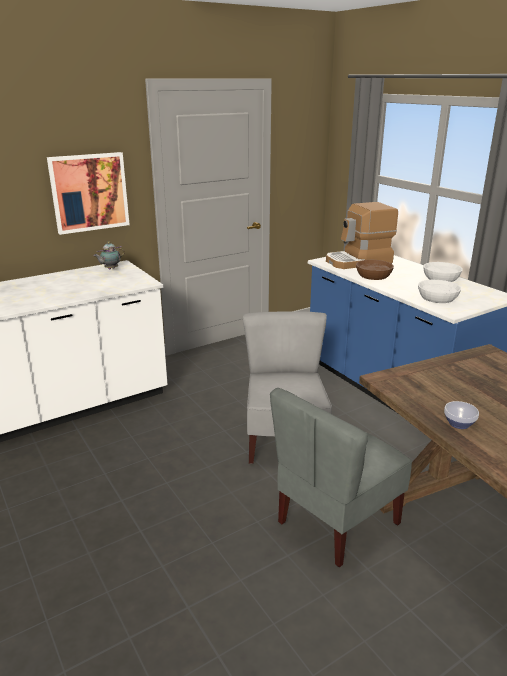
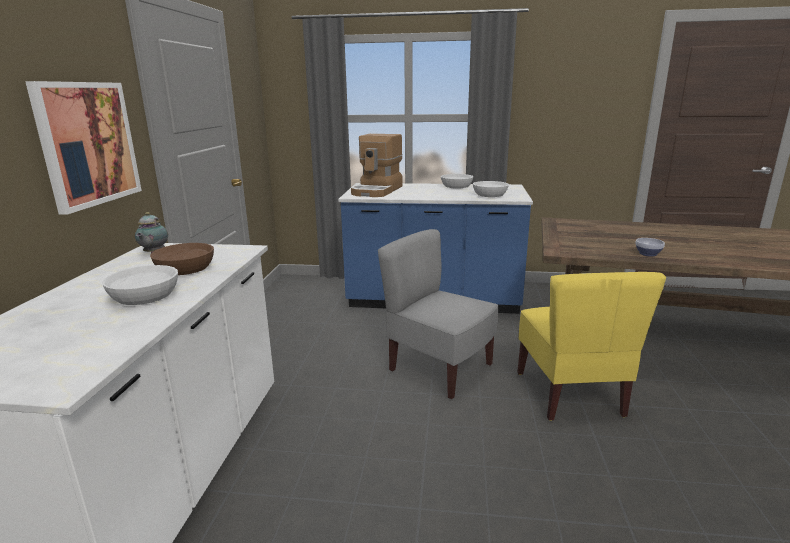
camera: 50 degrees left, 5 degrees down
grey chair [270,388,412,568] -> yellow chair [517,272,666,421]
brown bowl [356,260,394,280] -> brown bowl moved to [150,243,214,275]
none -> white bowl [102,265,178,305]

